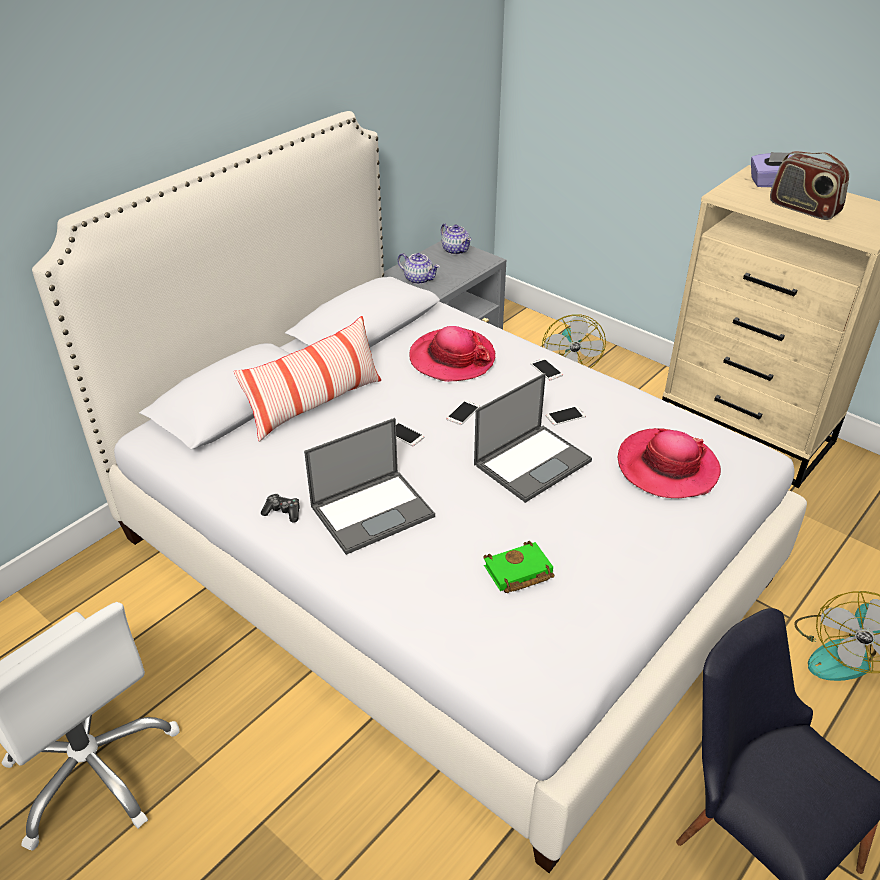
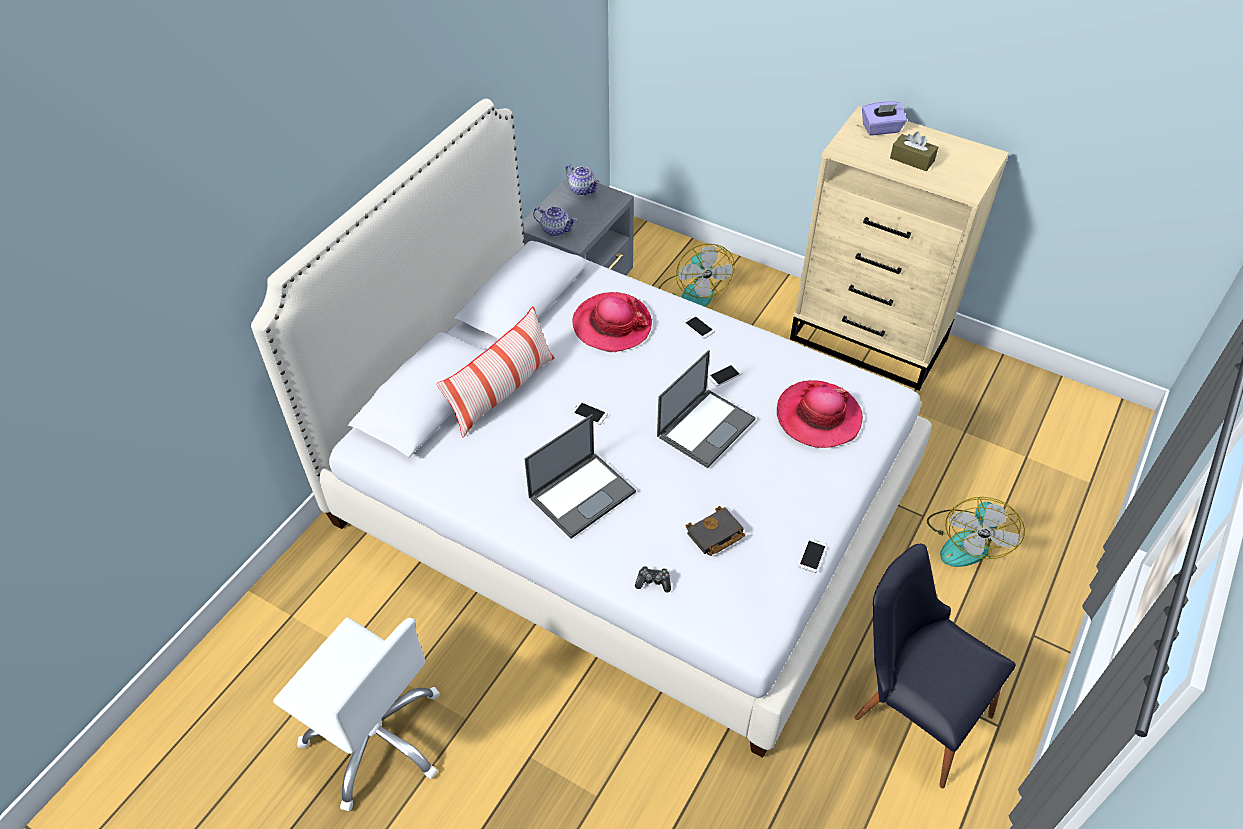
camera: 10 degrees left, 10 degrees up
game controller [261,494,300,523] -> game controller moved to [635,566,671,592]
phone [446,400,480,425] -> phone moved to [799,538,827,573]
green book [484,541,554,593] -> black book [686,506,745,556]
radio [770,151,849,220] -> brown tissue box [890,132,938,171]

